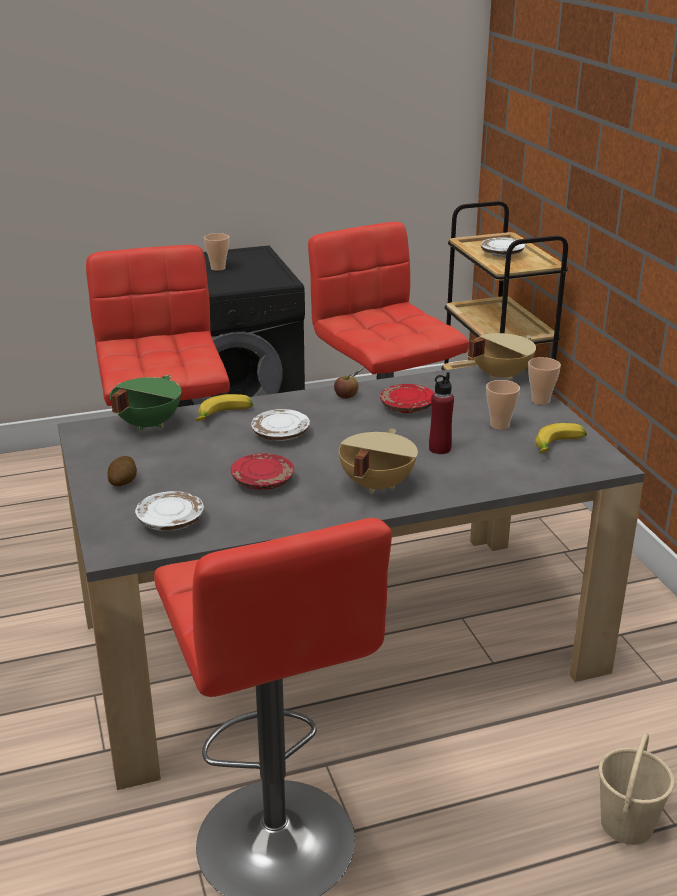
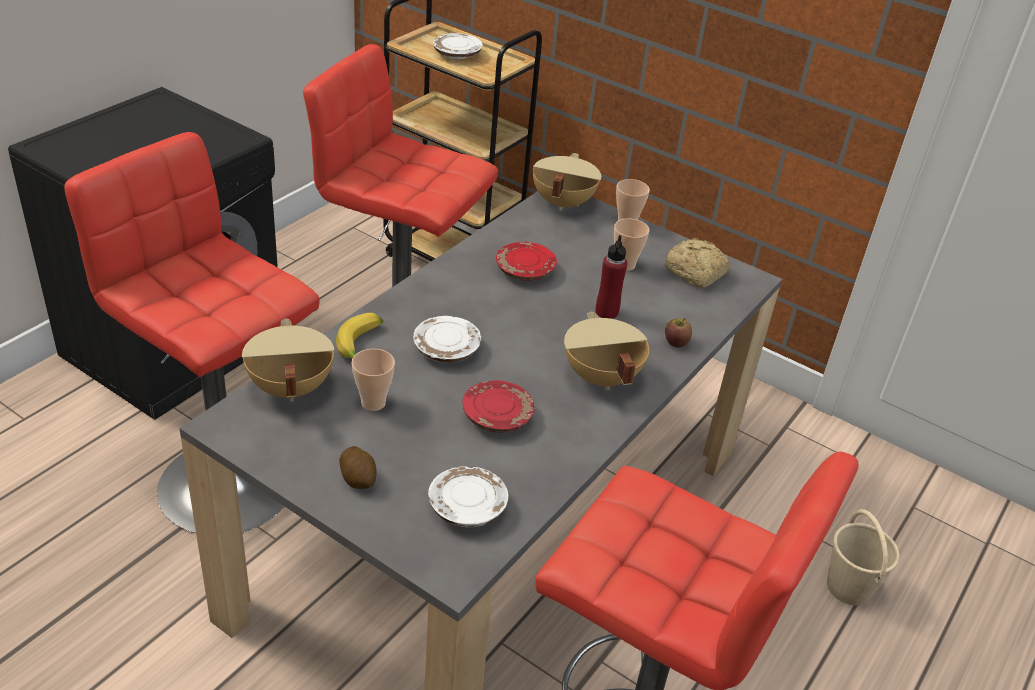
camera: 40 degrees left, 10 degrees up
green cooking pot [110,375,181,431] -> beige cooking pot [242,319,335,401]
cup [204,233,229,271] -> cup moved to [352,349,395,411]
apple [334,375,359,399] -> apple moved to [665,318,692,347]
banana [535,423,587,453] -> bread [665,238,731,288]

